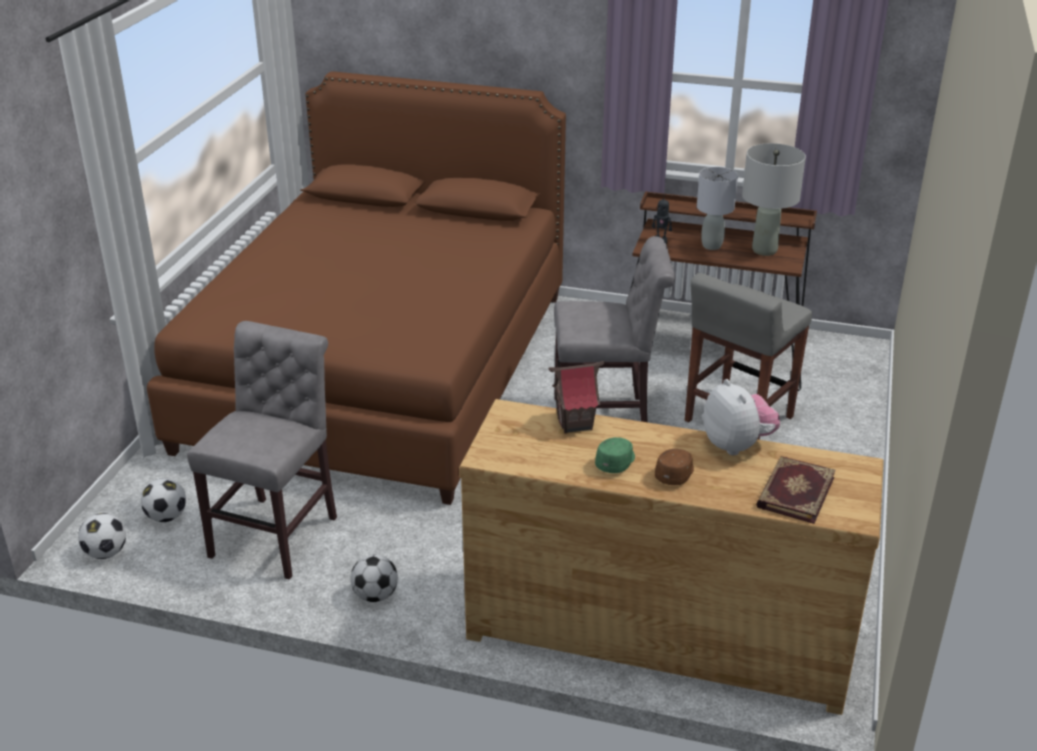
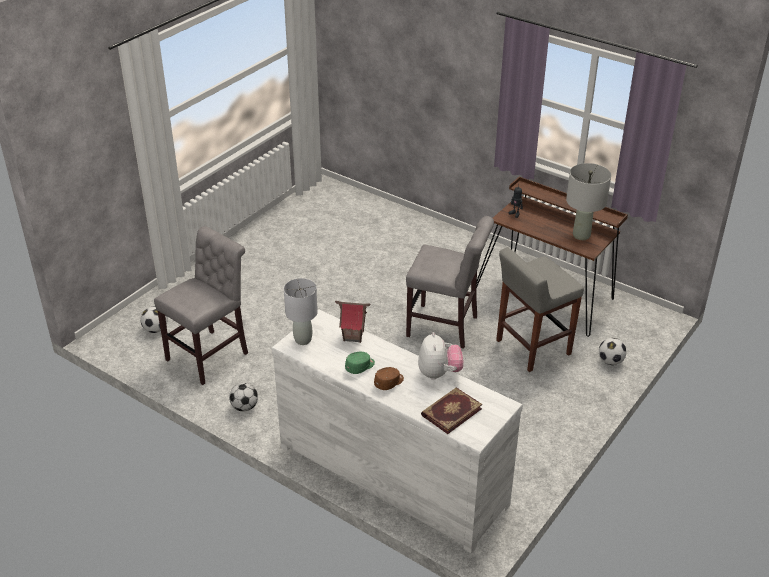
camera: 20 degrees right, 5 degrees up
football [78,513,126,559] -> football moved to [599,338,626,365]
brown bed [147,71,566,505] -> none
brown dresser [459,399,884,715] -> white dresser [272,310,523,553]
grey table lamp [697,167,738,250] -> grey table lamp moved to [284,278,318,345]

